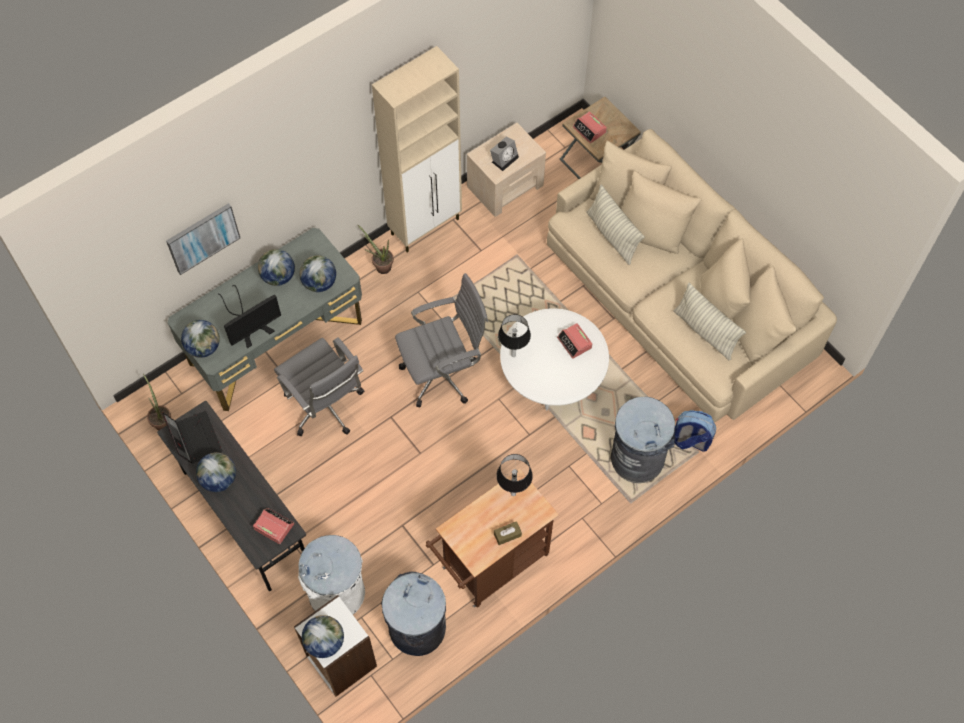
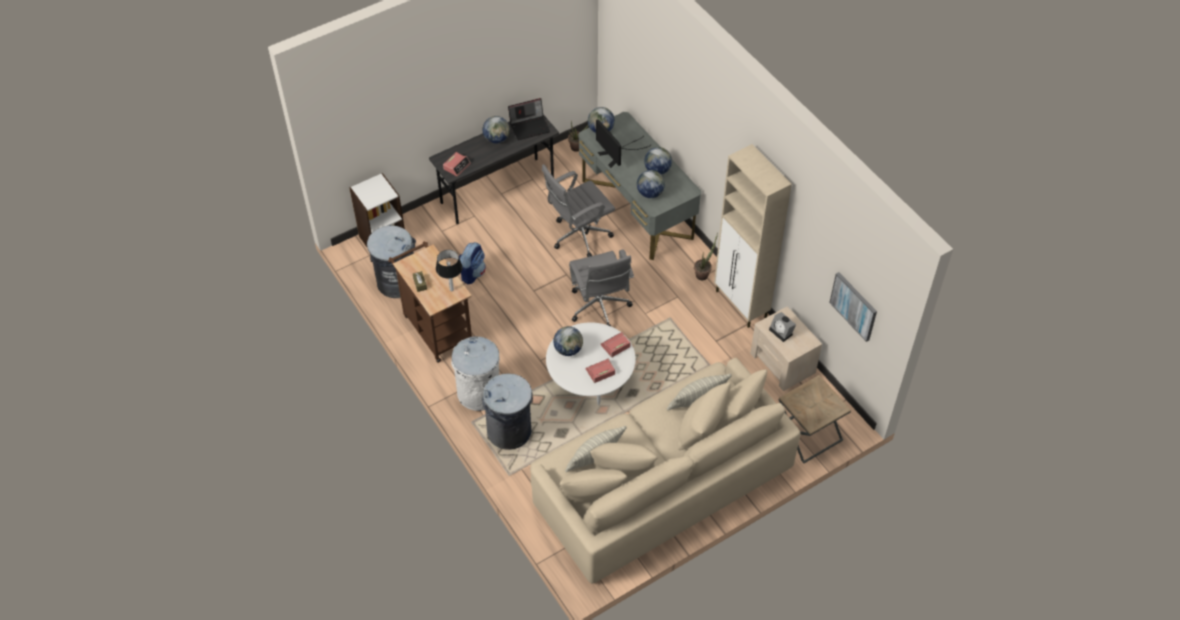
camera: 95 degrees right, 10 degrees down
picture [166,203,240,275] -> picture moved to [829,272,877,342]
white trash can [298,535,365,614] -> white trash can moved to [451,336,500,411]
globe [302,615,344,658] -> globe moved to [553,326,583,356]
table lamp [498,314,531,357] -> none
alarm clock [573,111,607,144] -> alarm clock moved to [600,332,630,357]
backpack [675,410,716,452] -> backpack moved to [459,242,486,284]

